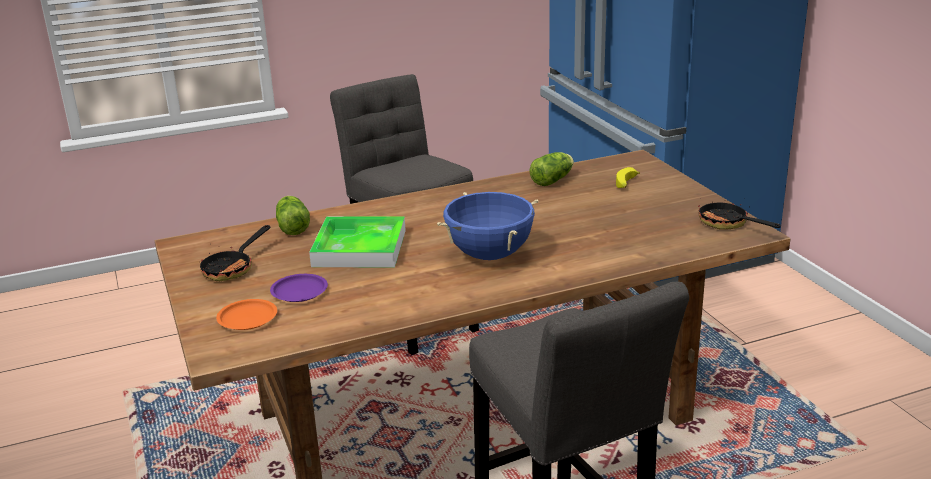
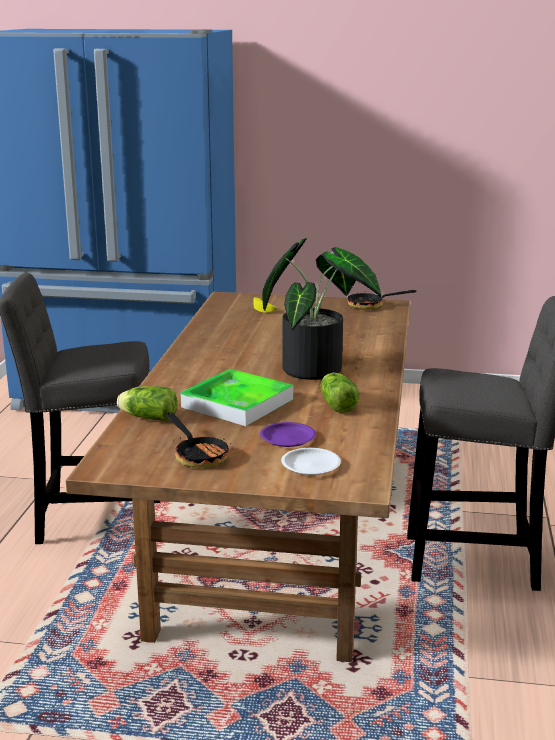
camera: 60 degrees left, 5 degrees down
orange plate [216,299,277,330] -> white plate [281,448,341,475]
blue cooking pot [437,192,539,260] -> potted plant [262,238,381,380]
lettuce [529,152,574,186] -> lettuce moved to [321,373,360,413]

